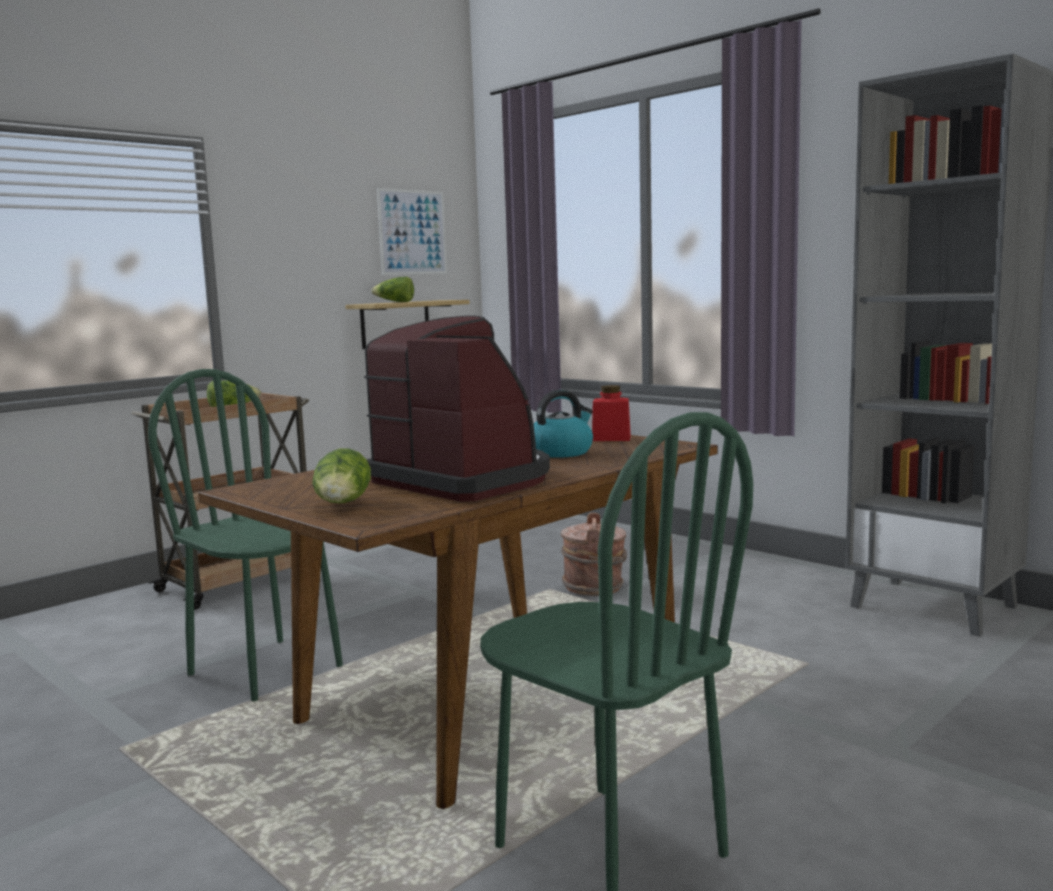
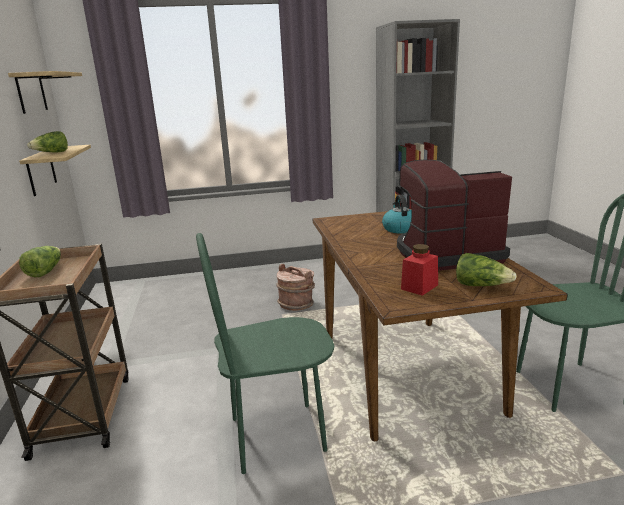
camera: 55 degrees left, 10 degrees up
picture [377,188,447,275] -> shelf [8,71,82,114]
red jar [592,385,631,441] -> red jar moved to [401,244,438,296]

